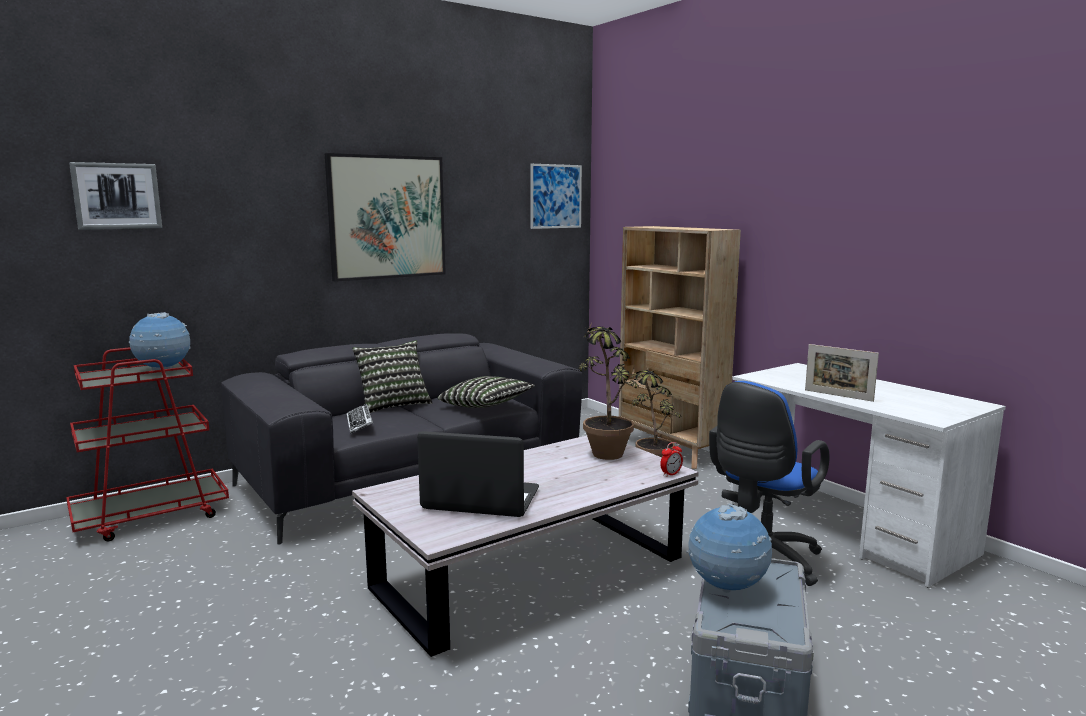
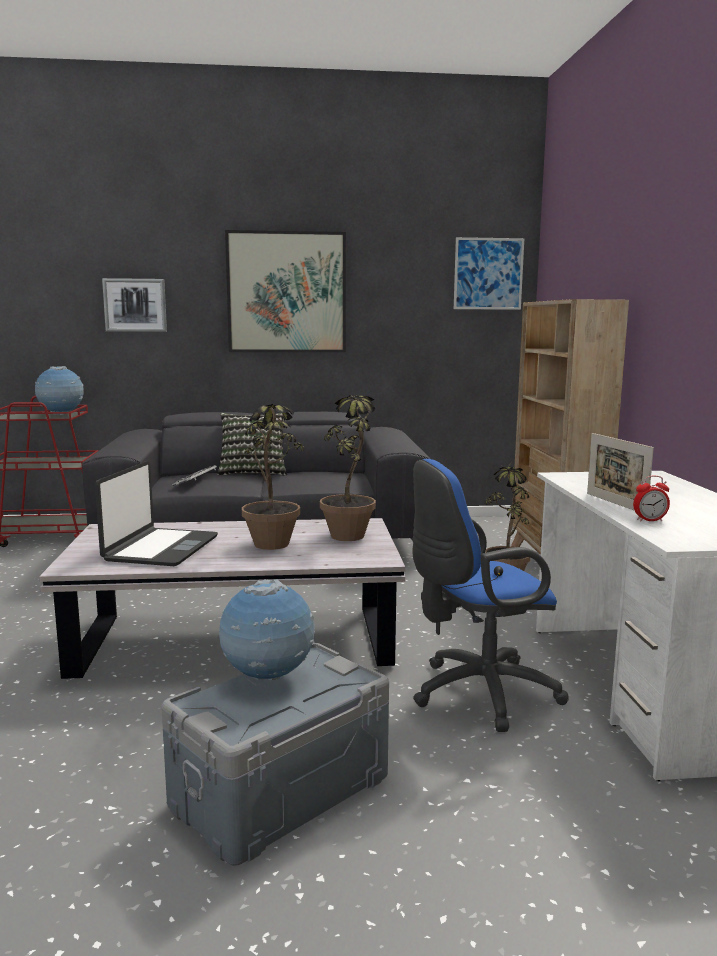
camera: 30 degrees right, 0 degrees up
picture [69,162,162,230] -> picture moved to [102,278,167,332]
laptop [417,431,539,517] -> laptop turned 60 degrees clockwise [95,461,218,566]
pillow [438,376,535,408] -> none
alarm clock [660,442,683,477] -> alarm clock moved to [633,476,670,522]
none -> potted plant [242,404,304,550]

